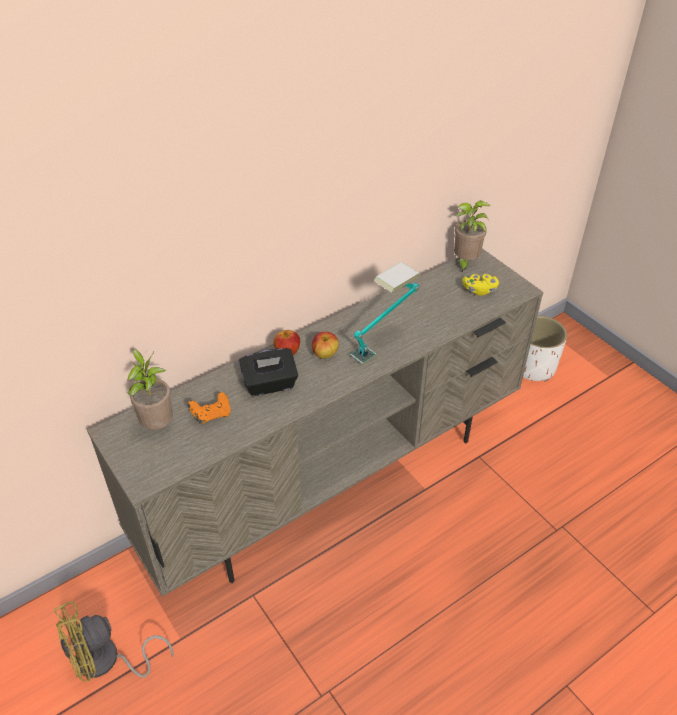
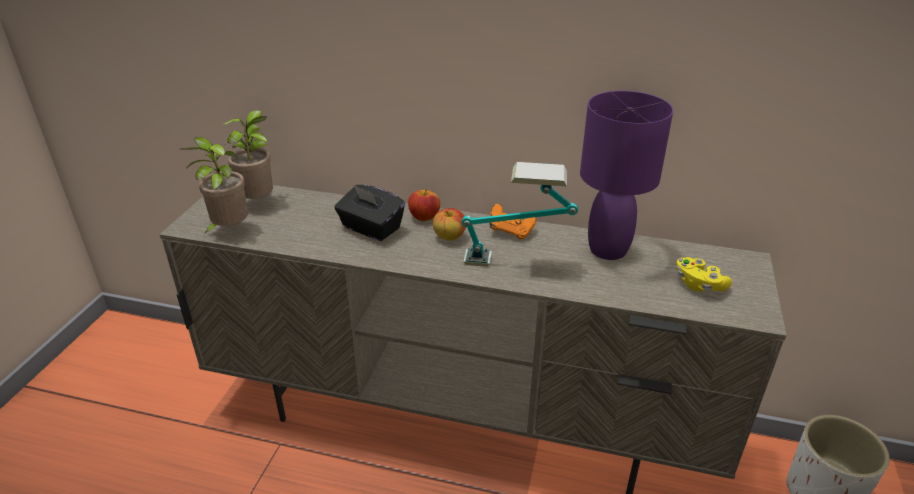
camera: 50 degrees right, 10 degrees down
yellow fan [54,601,174,682] -> none
orange game controller [188,392,231,424] -> orange game controller moved to [490,204,536,239]
potted plant [454,201,490,273] -> potted plant moved to [179,137,248,234]
none -> purple table lamp [580,91,673,260]

